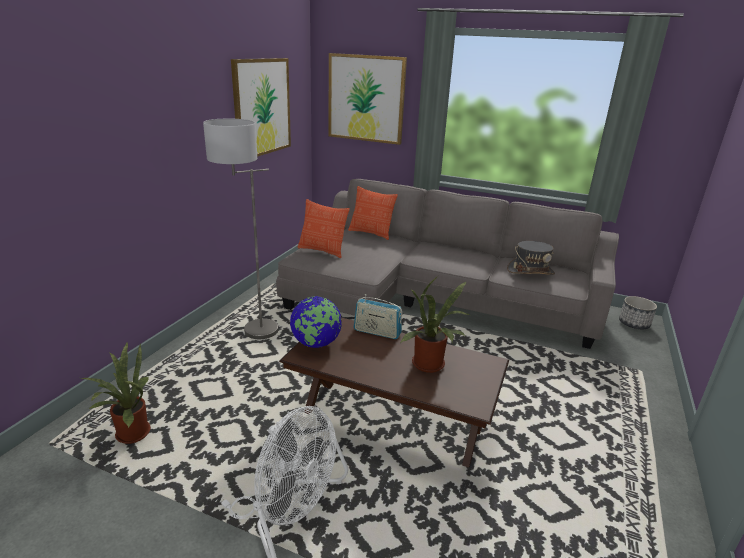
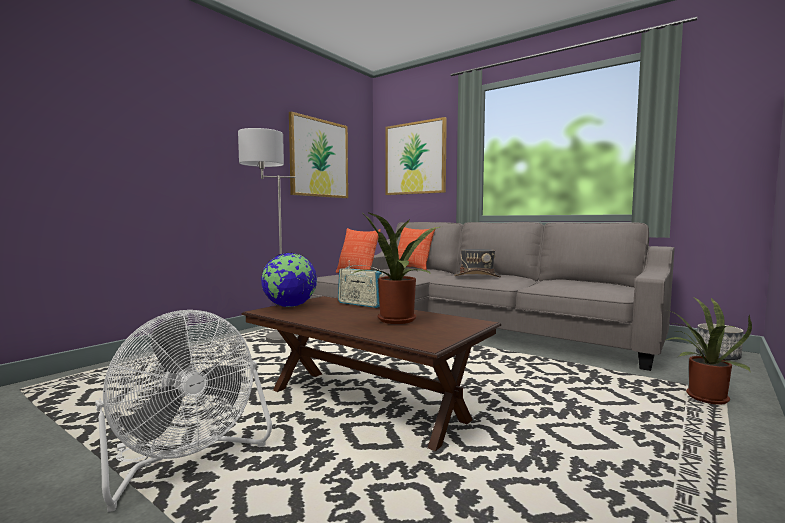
camera: 15 degrees right, 20 degrees down
potted plant [82,341,151,444] -> potted plant moved to [666,297,752,405]
grey hat [507,241,555,275] -> grey hat moved to [454,249,501,277]

